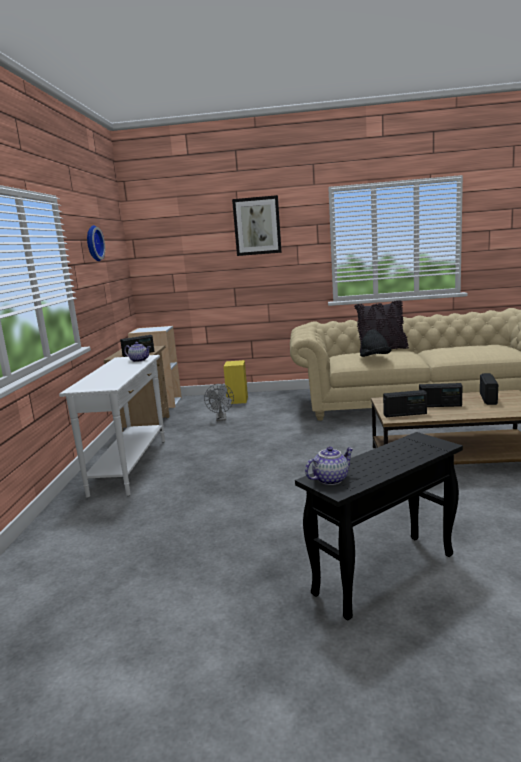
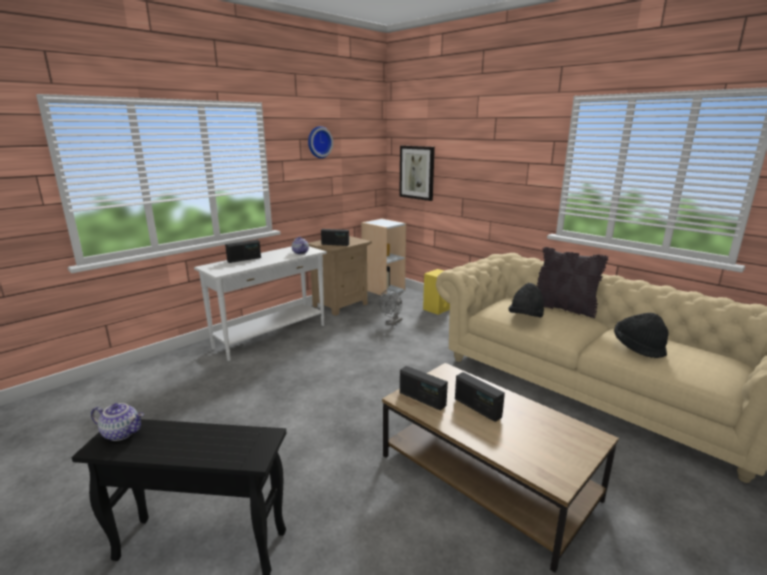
camera: 40 degrees right, 5 degrees up
picture [232,195,282,256] -> picture moved to [399,146,435,201]
radio [480,373,498,405] -> radio moved to [225,240,261,263]
none -> black hat [614,313,669,358]

